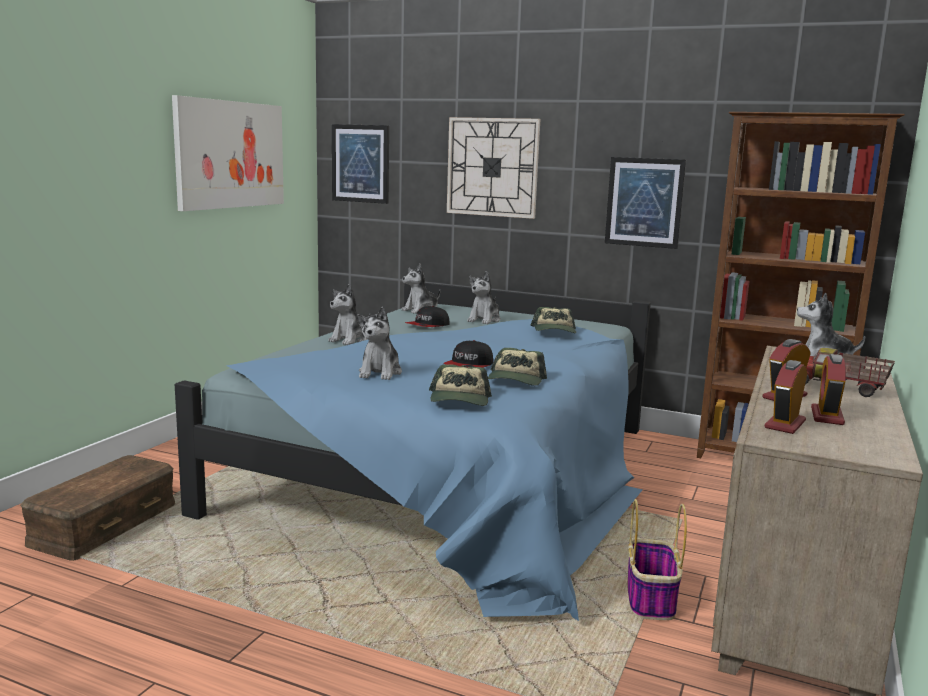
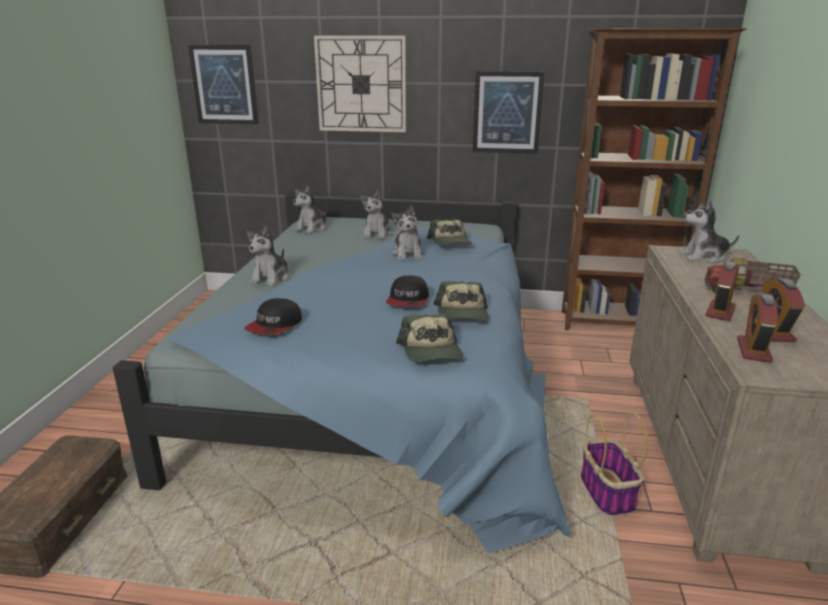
camera: 15 degrees left, 10 degrees up
picture [172,95,284,211] -> none
plush toy [357,307,402,380] -> plush toy moved to [392,205,424,261]
cap [405,306,449,327] -> cap moved to [244,298,302,335]

